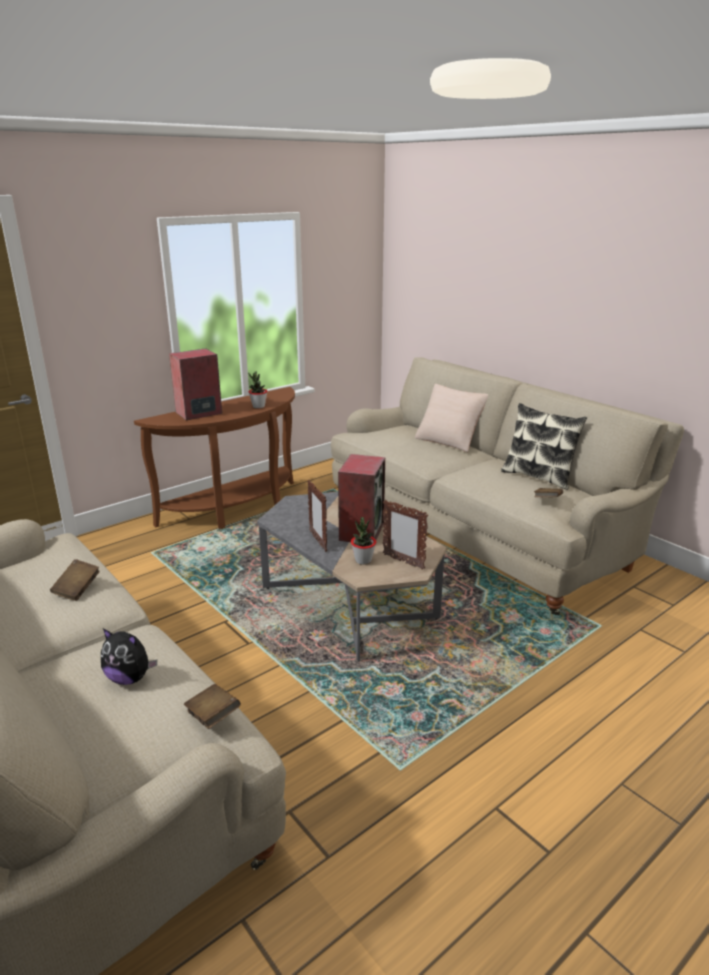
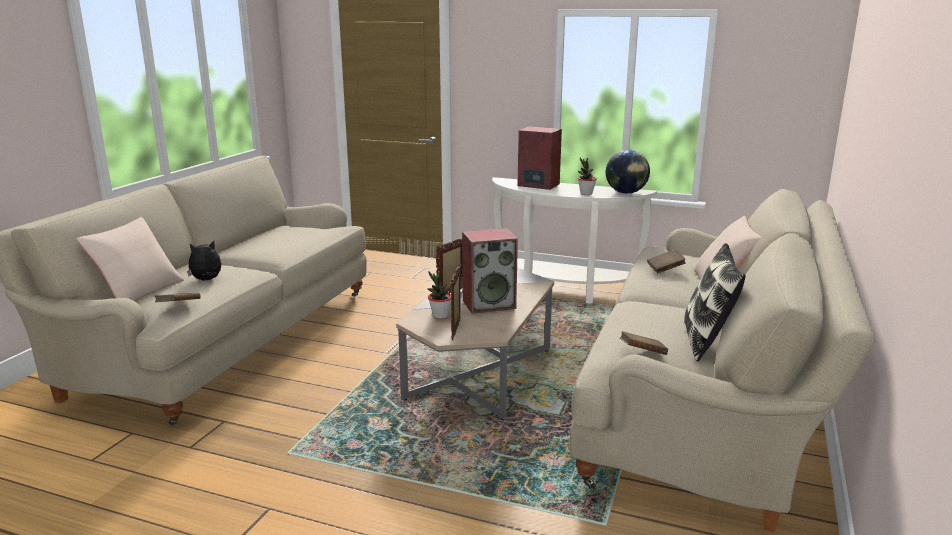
camera: 60 degrees right, 5 degrees down
brown book [50,559,100,601] -> brown book moved to [647,249,685,273]
plush toy [101,628,157,685] -> plush toy turned 75 degrees clockwise [187,241,221,280]
brown console table [134,387,295,529] -> white console table [492,177,657,304]
none -> beige pillow [76,217,184,301]
none -> globe [606,150,650,194]

